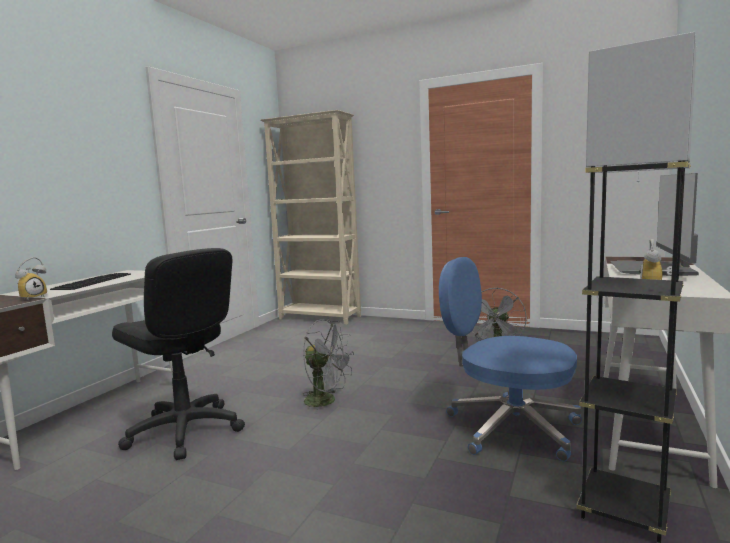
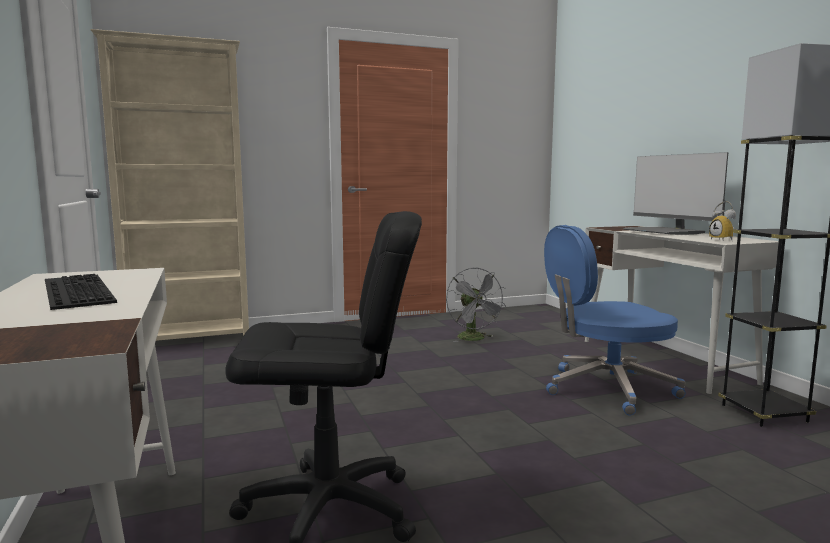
camera: 45 degrees left, 0 degrees up
alarm clock [15,257,47,301] -> none
grey fan [302,319,354,414] -> none

